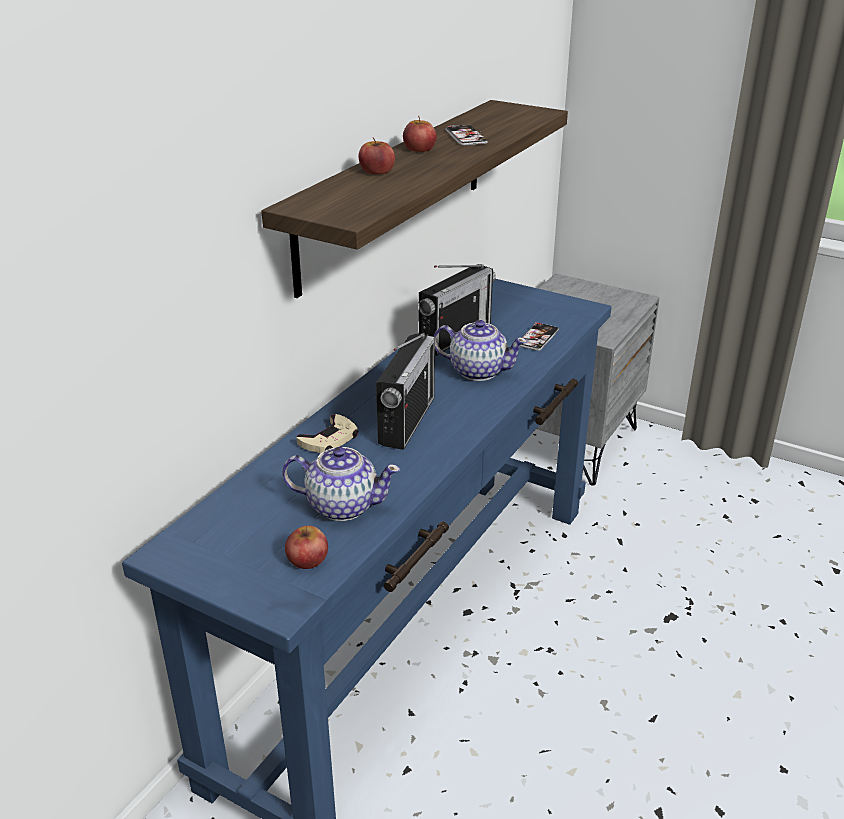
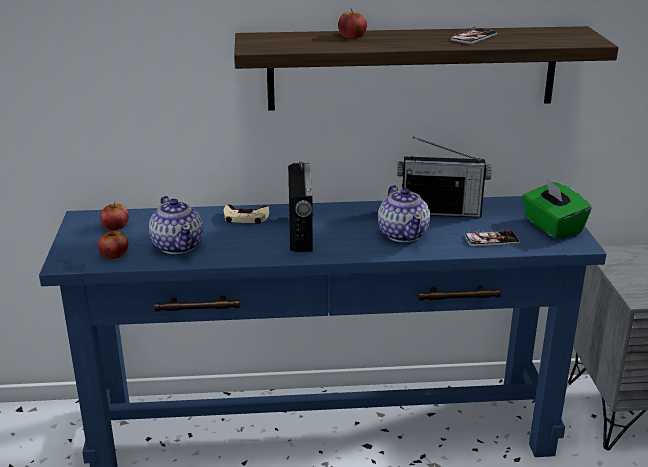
camera: 55 degrees right, 5 degrees down
radio [376,334,436,450] -> radio turned 75 degrees counterclockwise [288,162,314,252]
apple [403,116,437,152] -> apple moved to [100,202,129,230]
none -> green tissue box [522,177,592,239]

